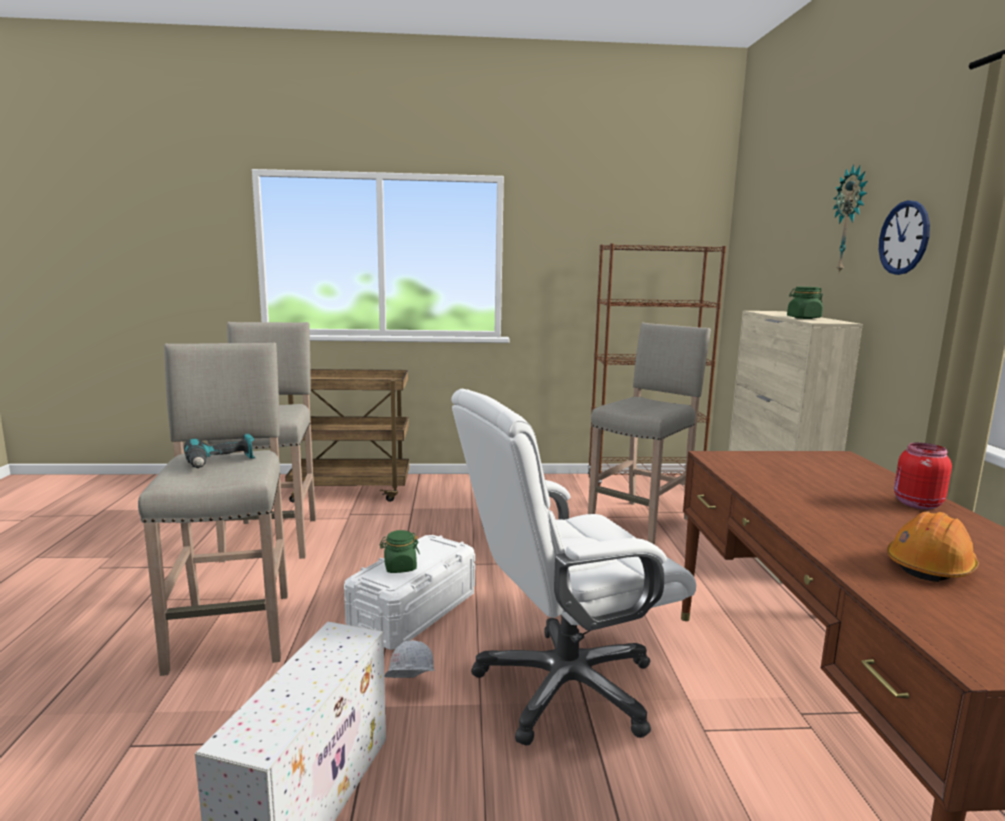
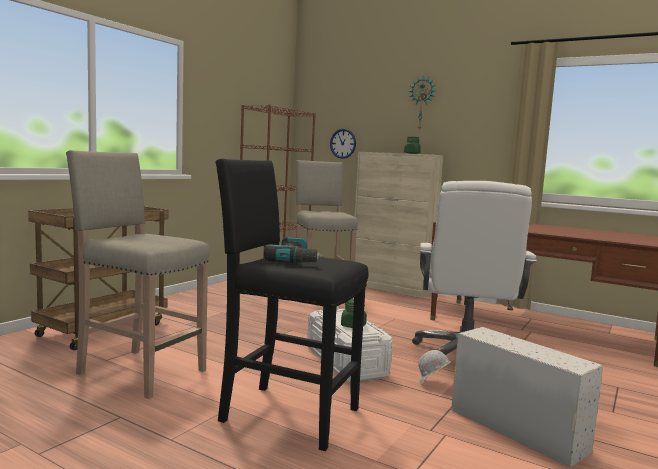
camera: 55 degrees left, 5 degrees down
beige stool [138,343,288,676] -> black stool [215,159,368,451]
wall clock [879,200,930,275] -> wall clock moved to [330,129,356,159]
orange hard hat [887,511,979,582] -> none
red jar [894,443,952,509] -> none

